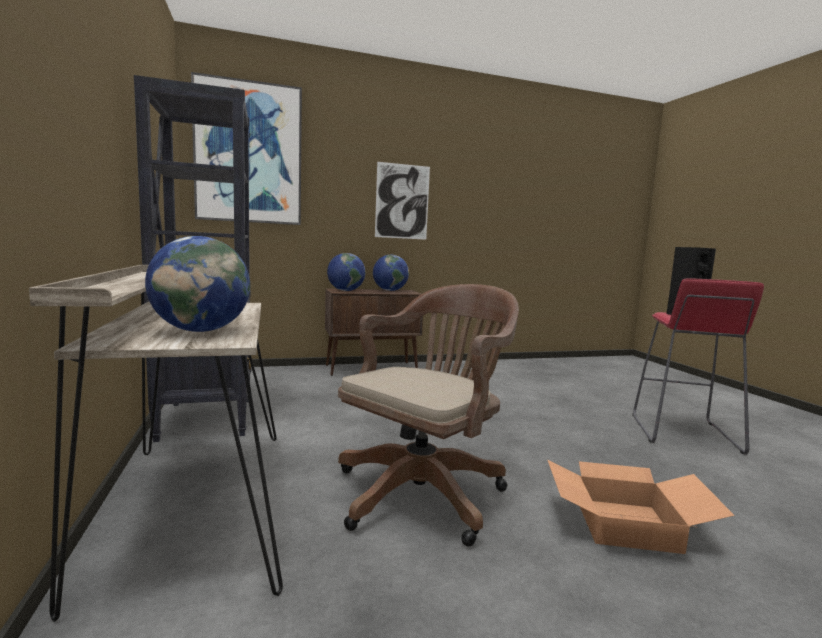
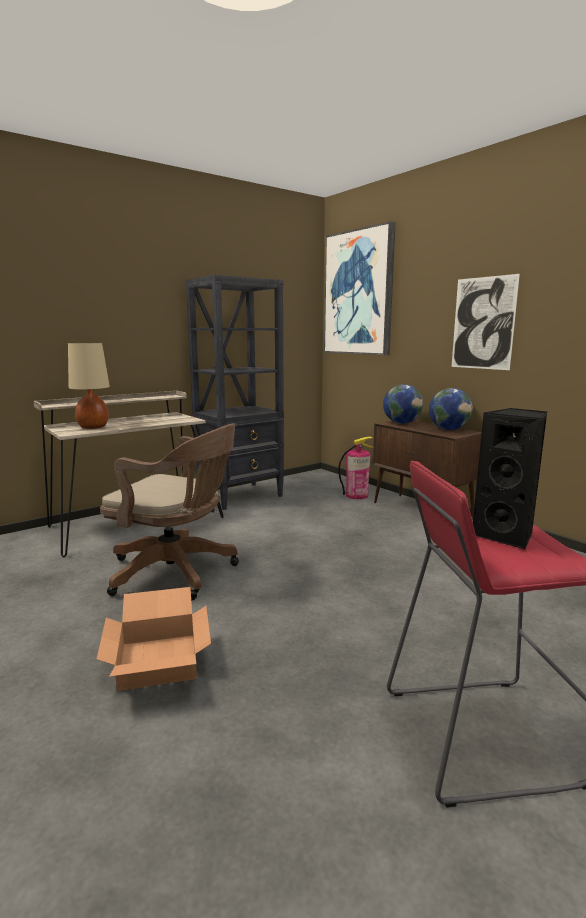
camera: 70 degrees right, 5 degrees up
globe [145,236,250,332] -> beige table lamp [68,343,110,429]
none -> fire extinguisher [338,437,373,499]

